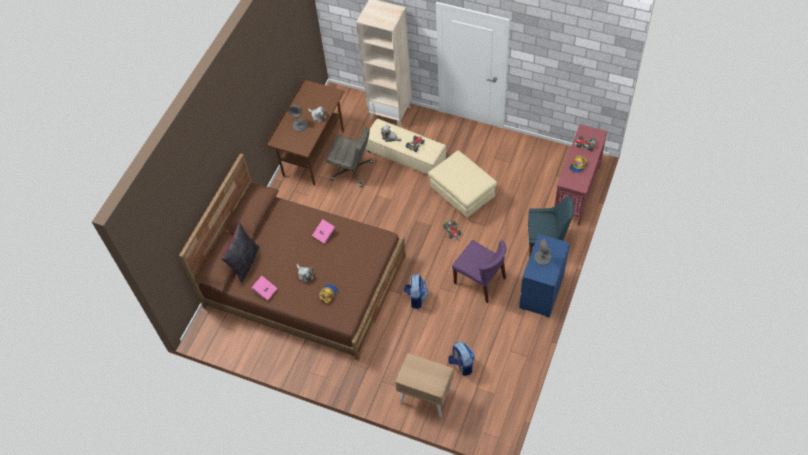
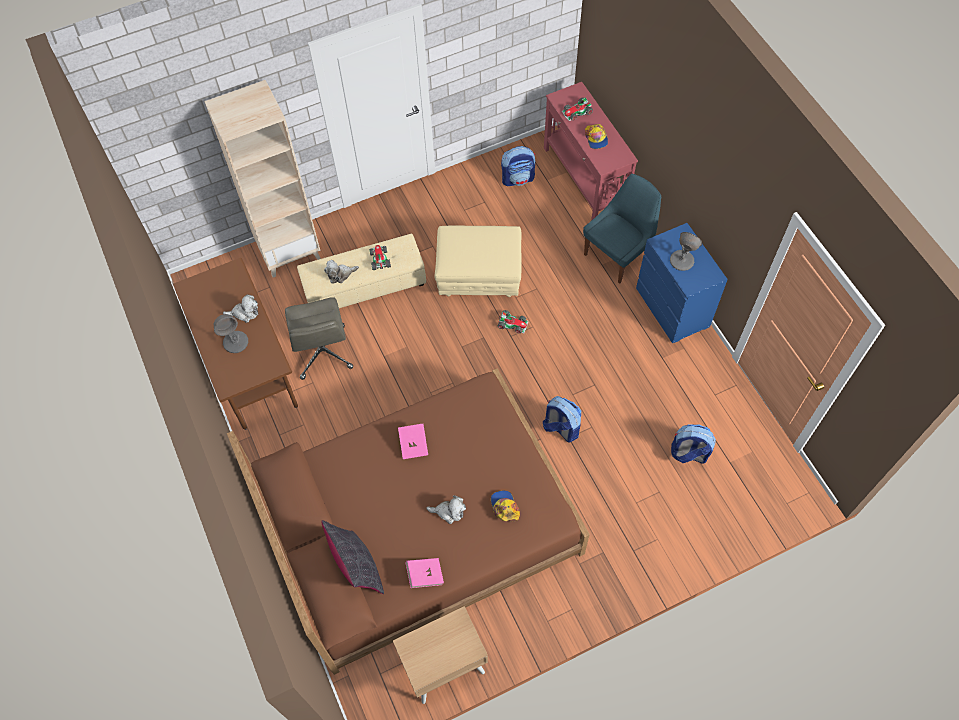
camera: 50 degrees left, 5 degrees up
grey office chair [326,127,373,187] -> grey office chair turned 105 degrees clockwise [285,297,353,380]
beige nightstand [395,353,454,417] -> beige nightstand moved to [393,606,488,704]
purple chair [452,240,506,303] -> none
none -> backpack [501,146,535,186]

